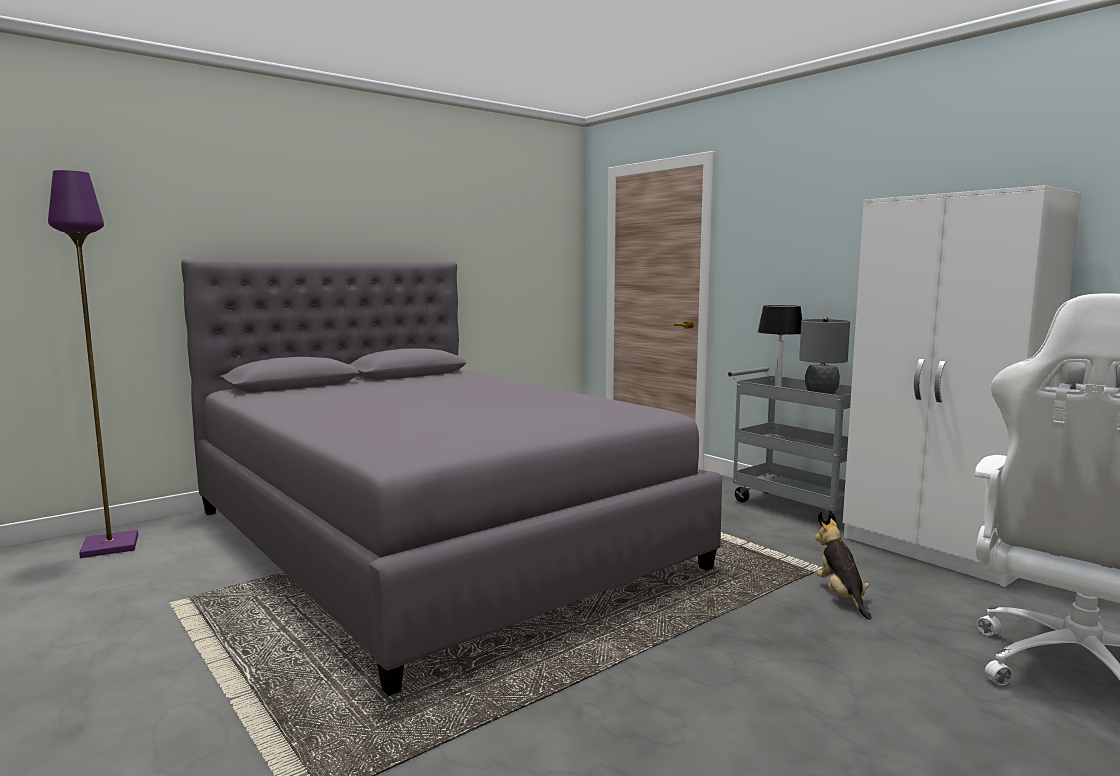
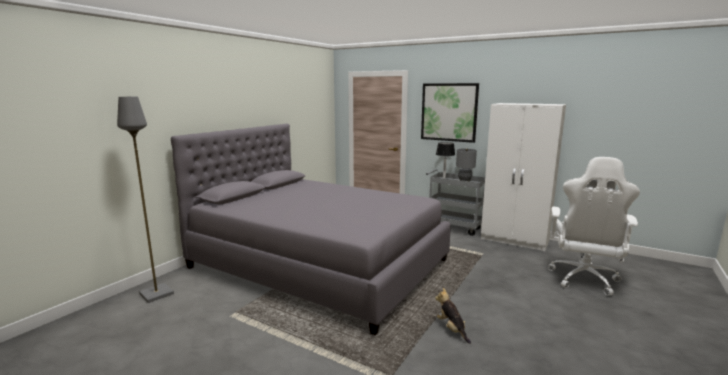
camera: 20 degrees left, 5 degrees up
purple floor lamp [48,170,138,558] -> grey floor lamp [117,97,174,303]
plush toy [815,519,872,620] -> plush toy moved to [435,288,471,344]
none -> picture [421,83,479,143]

